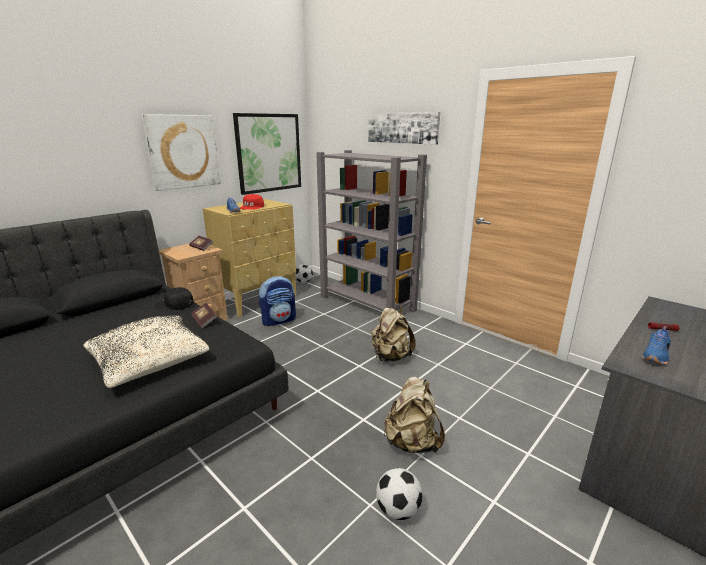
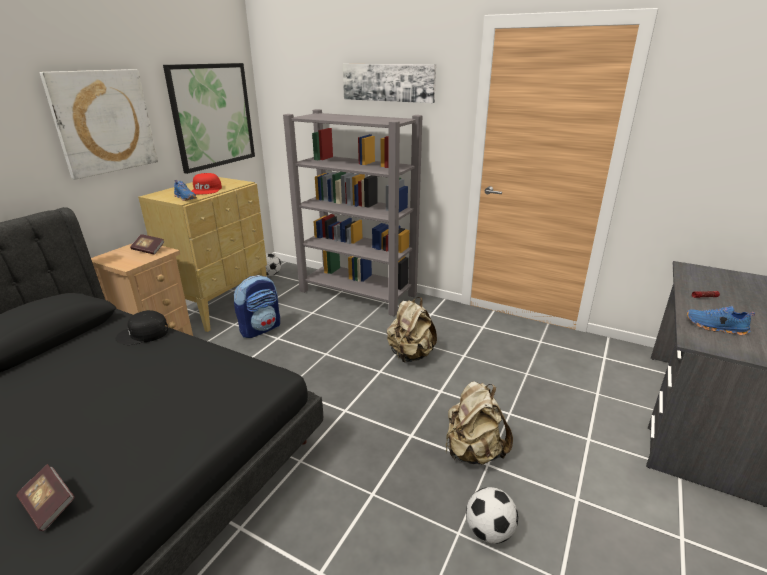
camera: 15 degrees left, 5 degrees up
beige pillow [83,315,209,388] -> none
book [191,303,217,328] -> book moved to [16,464,75,531]
blue shoe [642,326,671,365] -> blue shoe turned 90 degrees clockwise [686,306,755,335]

